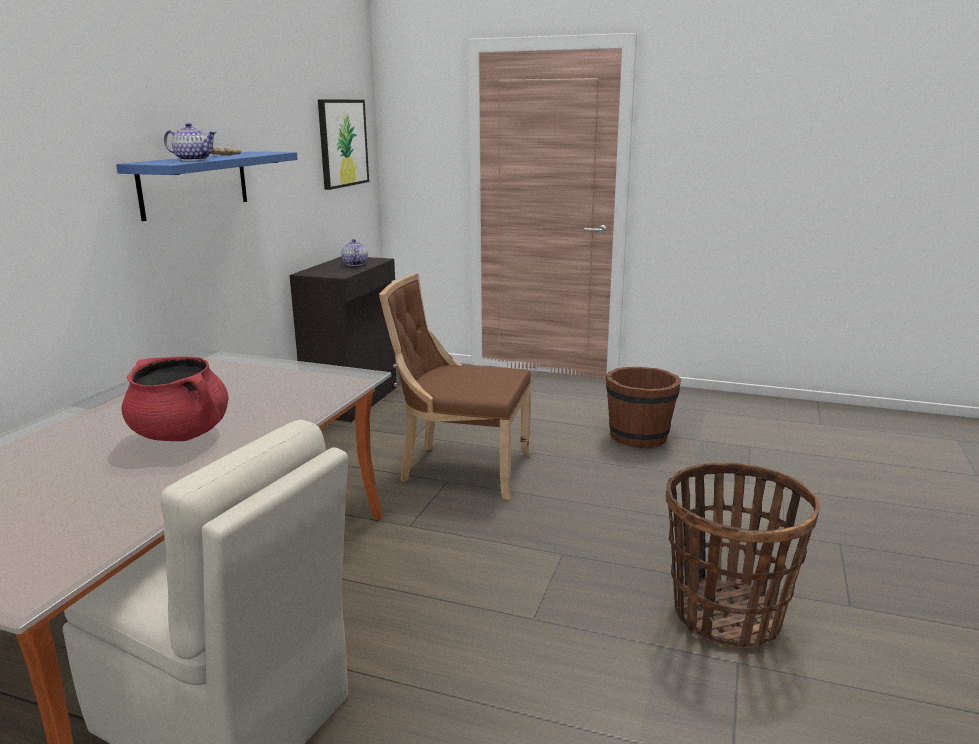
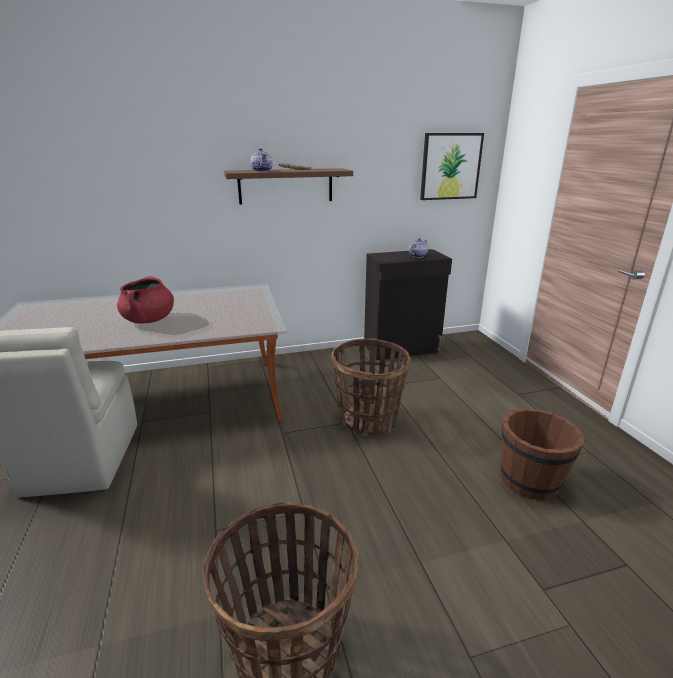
camera: 55 degrees right, 5 degrees up
blue shelf [116,151,298,221] -> brown shelf [224,168,353,204]
brown chair [379,274,531,500] -> basket [331,339,411,436]

